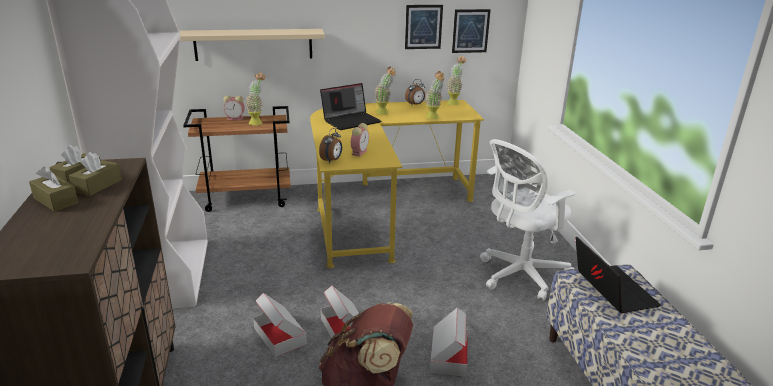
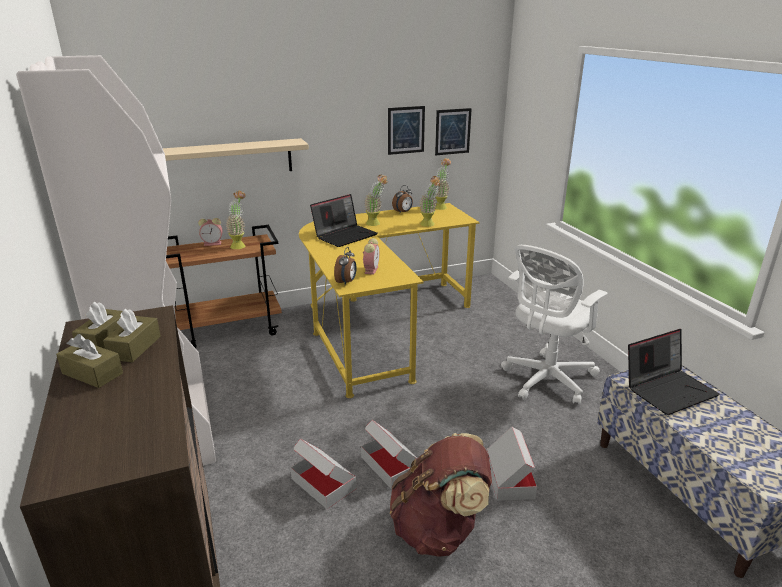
camera: 10 degrees left, 0 degrees up
laptop [575,236,661,313] -> laptop turned 90 degrees clockwise [628,329,720,415]

